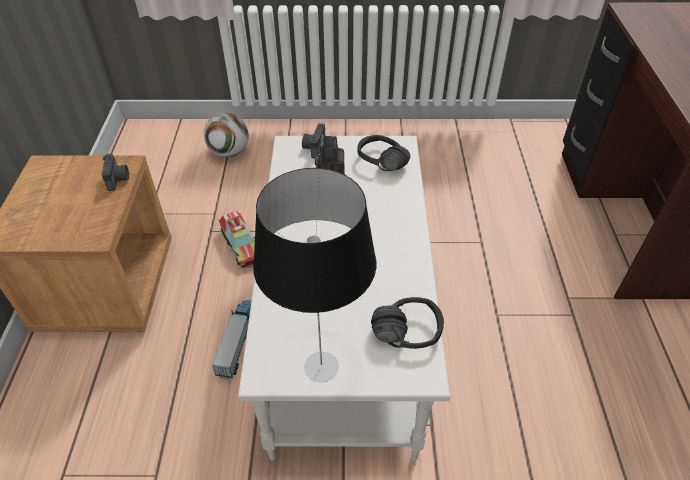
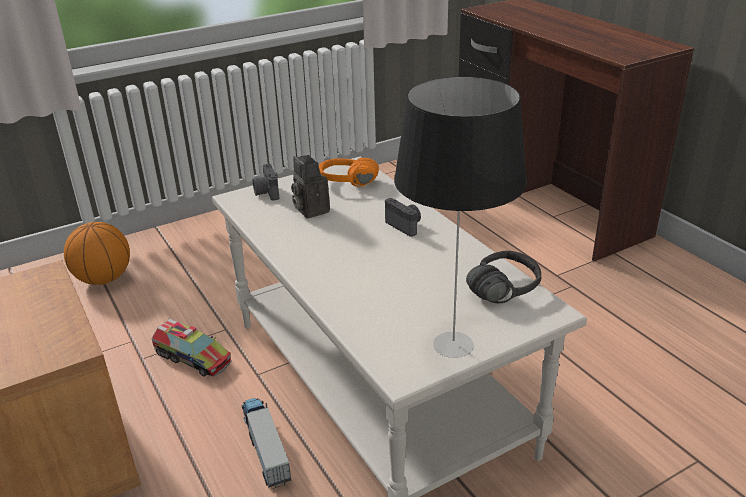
camera: 30 degrees left, 15 degrees down
camera [102,154,129,191] -> camera moved to [385,198,421,237]
football [204,113,249,157] -> basketball [64,222,130,285]
black headphones [357,135,410,171] -> orange headphones [319,158,379,187]

